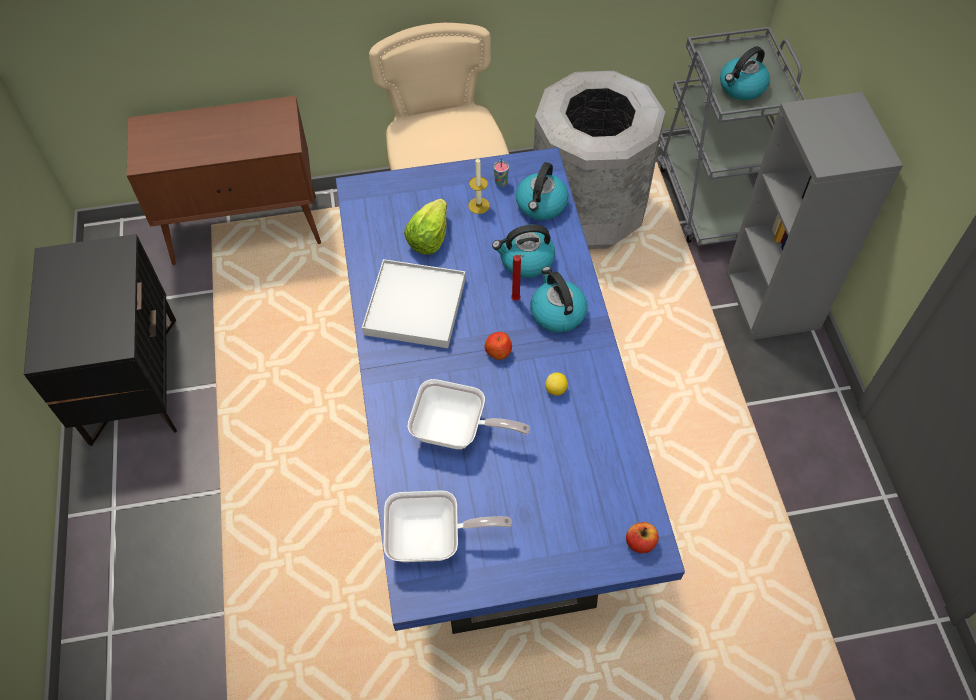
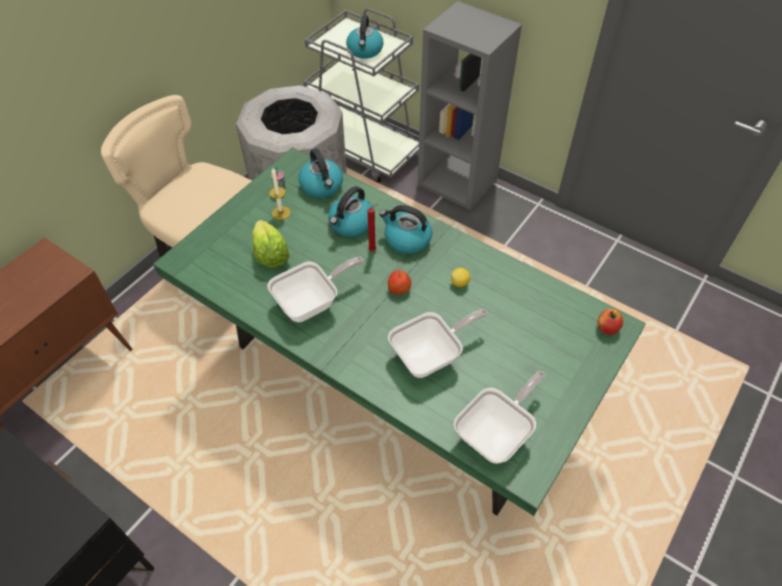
camera: 45 degrees left, 5 degrees down
blue dining table [336,147,685,634] -> green dining table [153,147,646,516]
white tray [362,259,465,348] -> frying pan [267,257,364,322]

